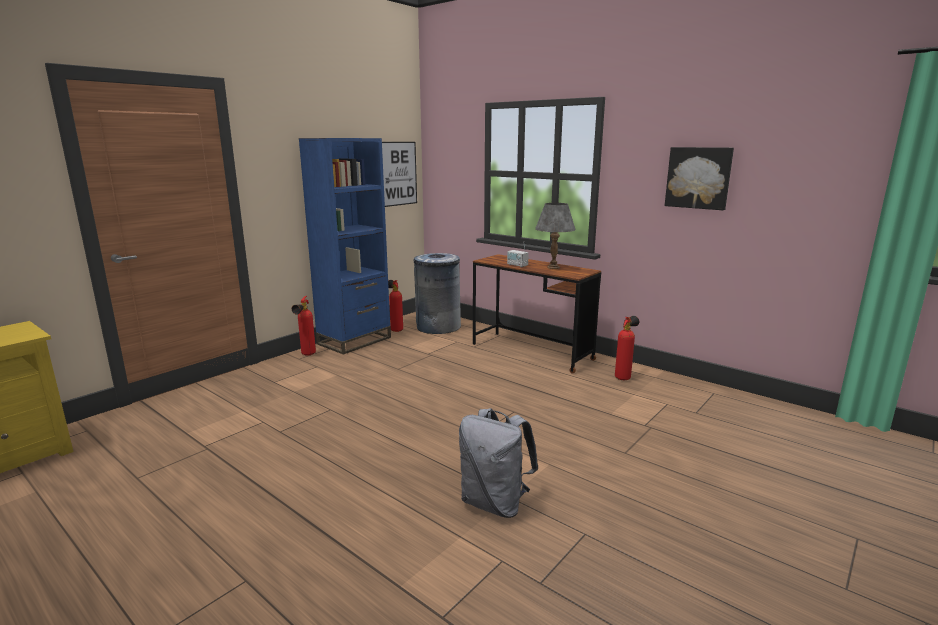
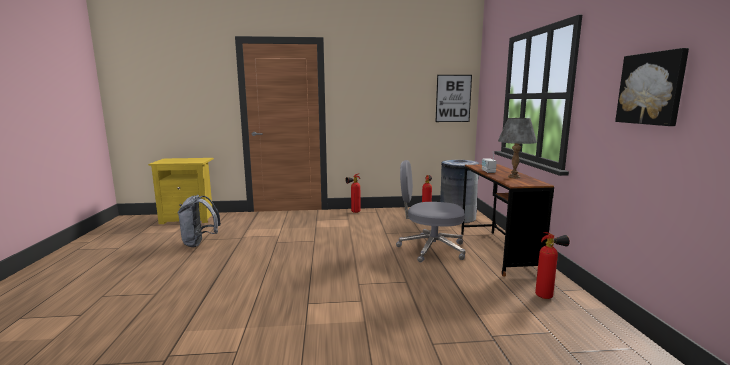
camera: 45 degrees right, 5 degrees down
blue bookcase [299,138,391,355] -> none
grey backpack [459,408,538,518] -> grey backpack moved to [177,195,221,247]
none -> grey office chair [396,160,465,262]

